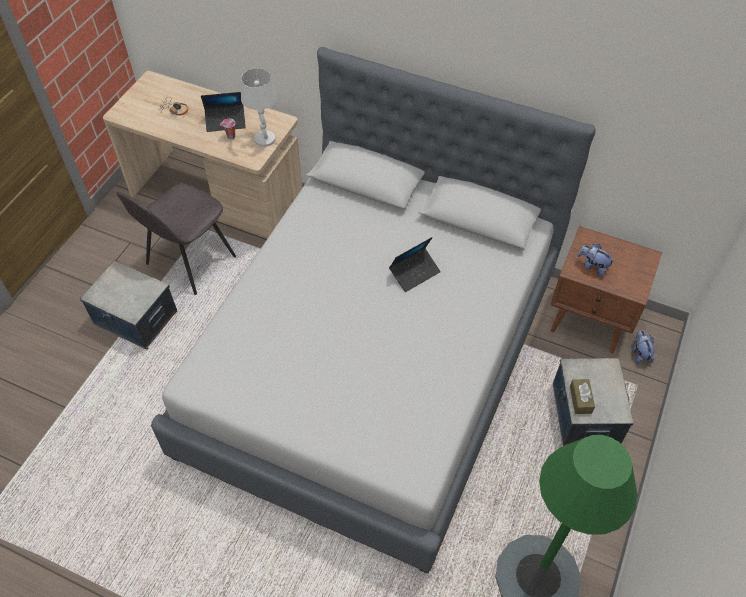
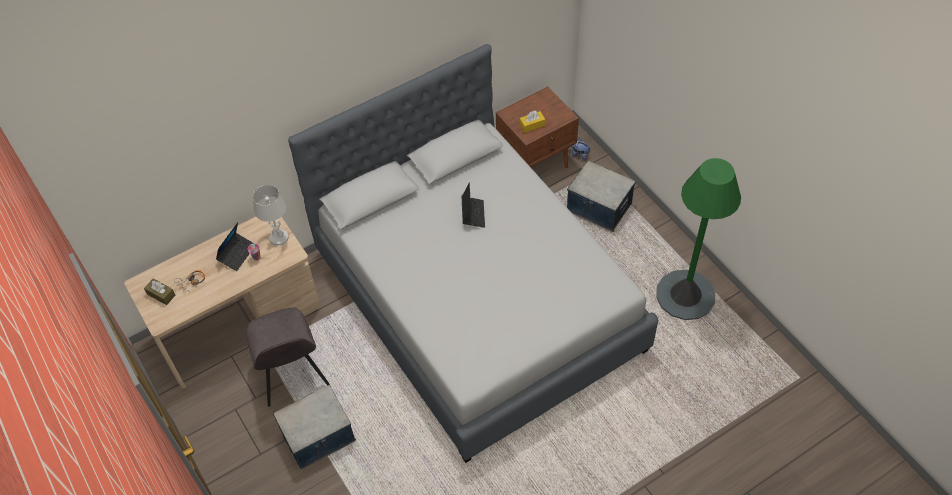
camera: 55 degrees left, 0 degrees up
brown tissue box [570,379,595,414] -> brown tissue box moved to [144,278,176,305]
plush toy [577,244,615,277] -> yellow tissue box [520,111,545,133]

